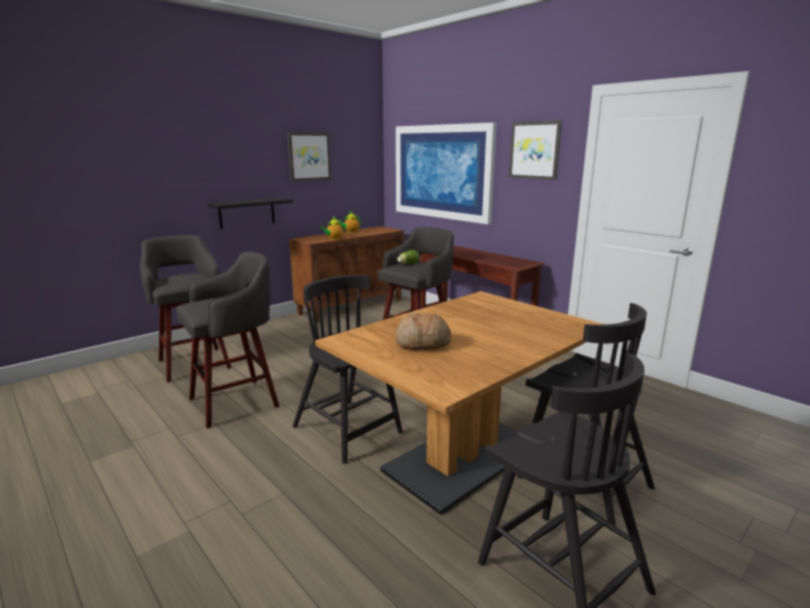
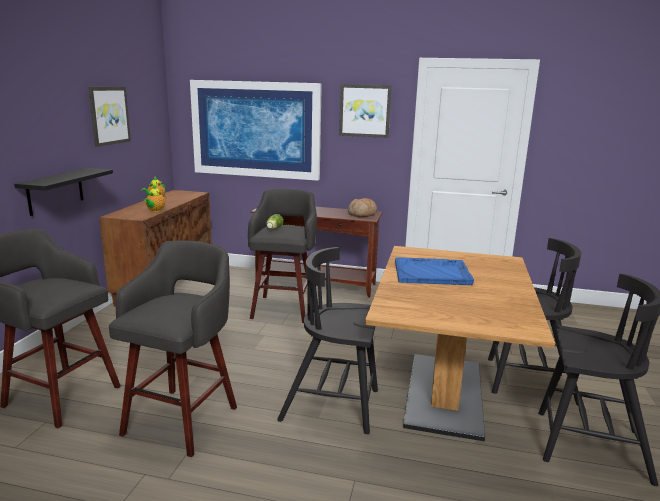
camera: 35 degrees left, 0 degrees up
bread [395,313,451,350] -> bread moved to [348,198,377,217]
none -> blue tray [395,257,474,285]

